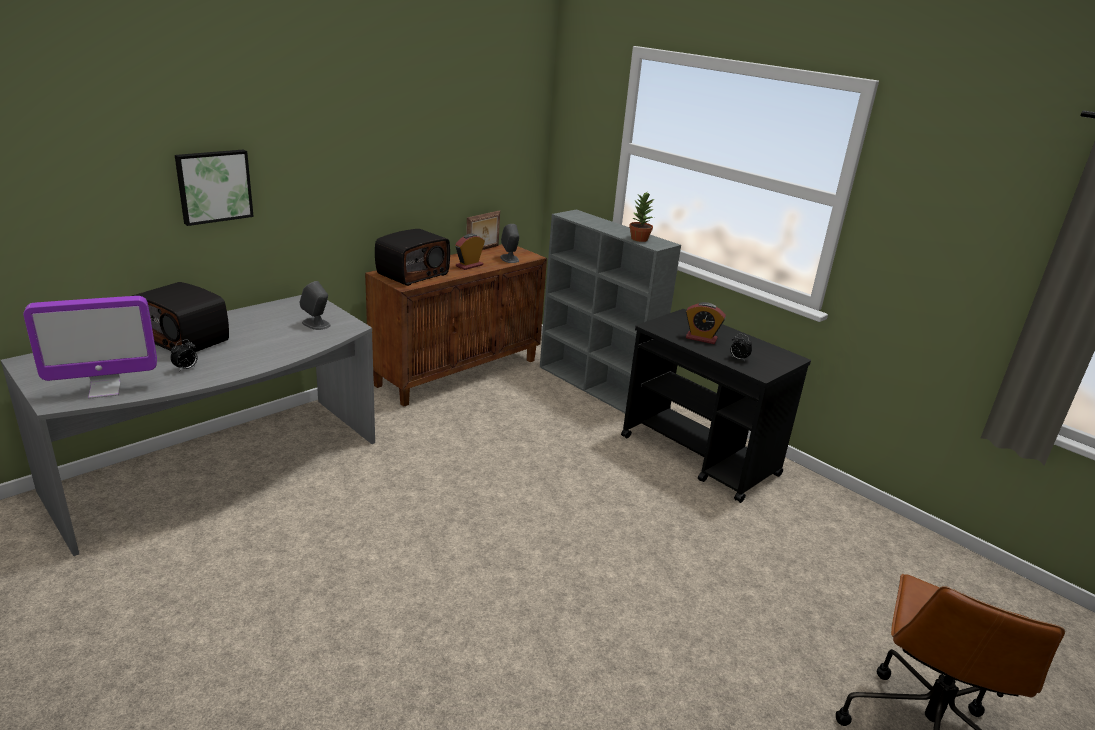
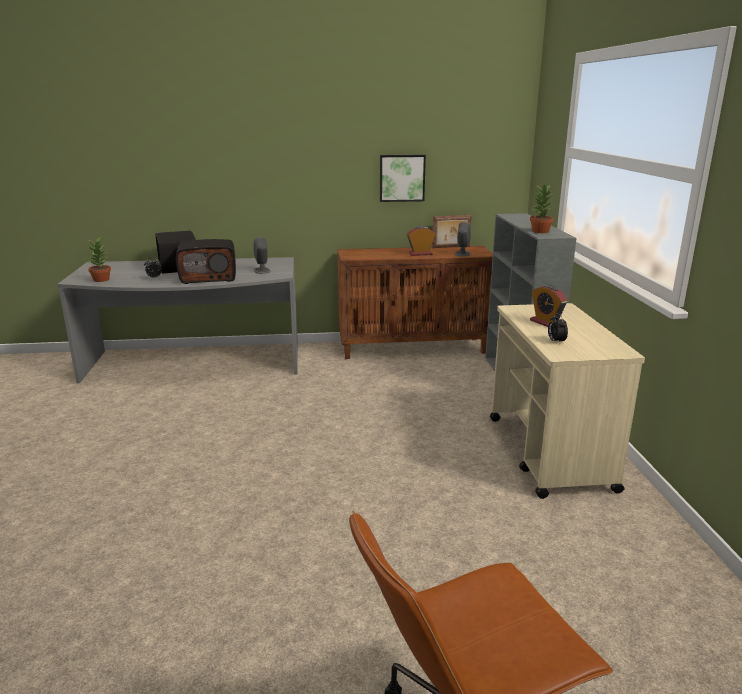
camera: 40 degrees right, 5 degrees down
monitor [23,296,157,399] -> potted plant [88,238,111,282]
picture [175,150,254,226] -> picture moved to [380,155,426,202]
radio [375,229,450,286] -> radio moved to [176,239,236,284]
black cart [621,309,811,503] -> beige cart [490,303,645,499]

